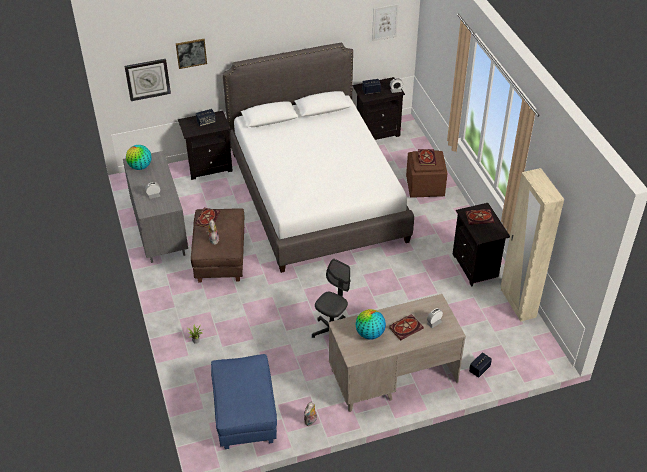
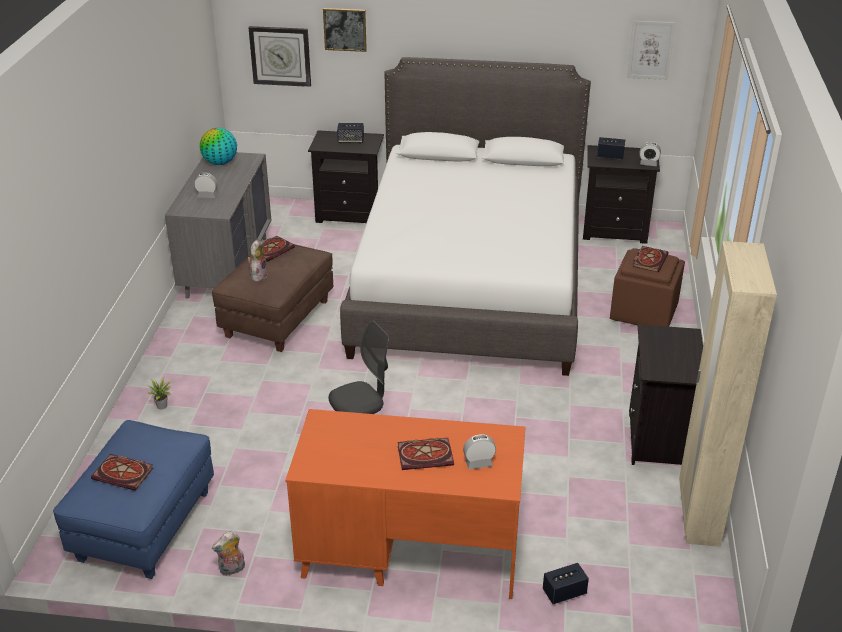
camera: 25 degrees right, 10 degrees down
beige desk [328,294,466,412] -> orange desk [285,409,526,599]
globe [355,309,386,340] -> none
book [466,209,494,225] -> book moved to [91,454,153,491]

